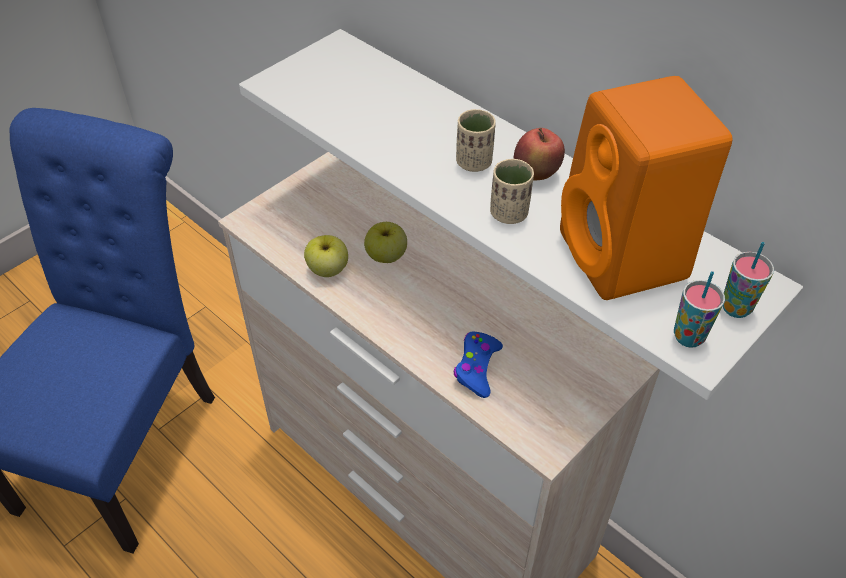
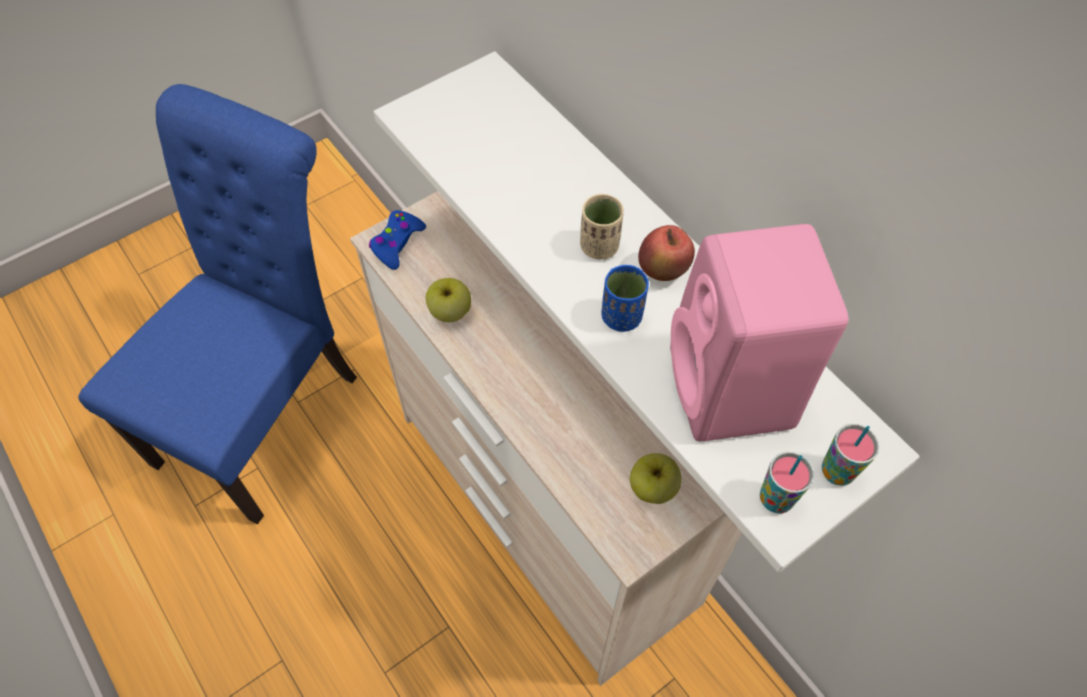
camera: 10 degrees right, 10 degrees up
apple [364,222,407,263] -> apple moved to [630,453,682,504]
blue game controller [454,331,503,398] -> blue game controller moved to [369,210,426,270]
beige cup [490,158,534,224] -> blue cup [601,264,649,332]
orange speaker [560,76,733,300] -> pink speaker [670,224,849,442]

